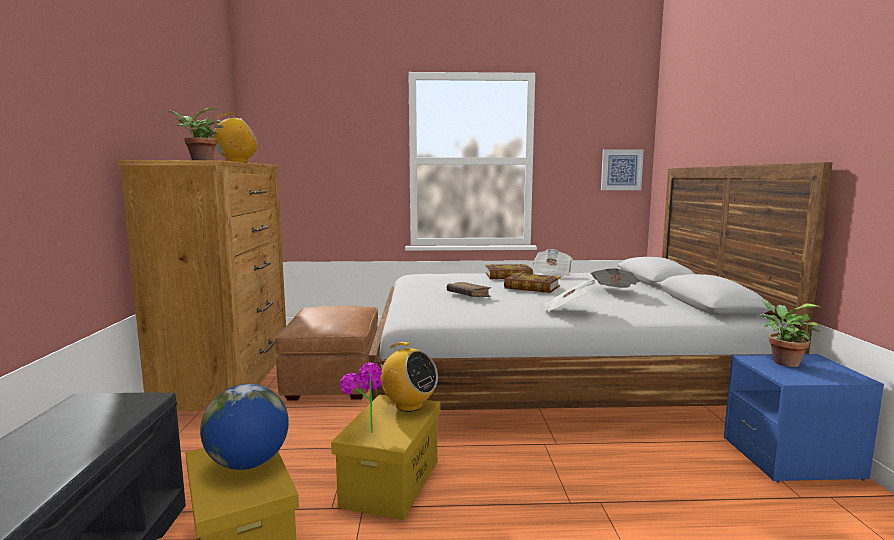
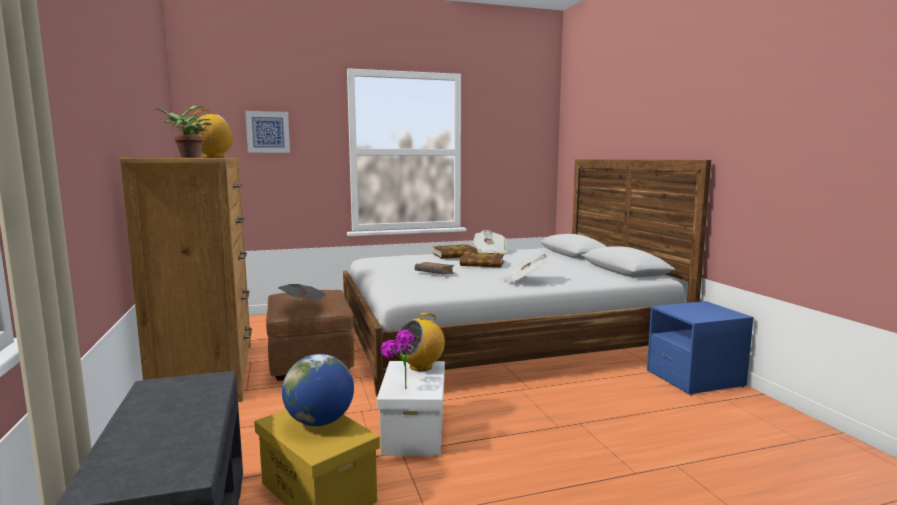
camera: 15 degrees left, 0 degrees up
yellow storage box [331,394,441,520] -> white storage box [377,361,445,456]
radio [376,342,438,412] -> radio turned 120 degrees clockwise [397,313,445,371]
newspaper [591,268,640,288] -> newspaper moved to [278,284,326,300]
picture [601,149,644,190] -> picture moved to [245,111,290,153]
potted plant [761,300,821,367] -> none

